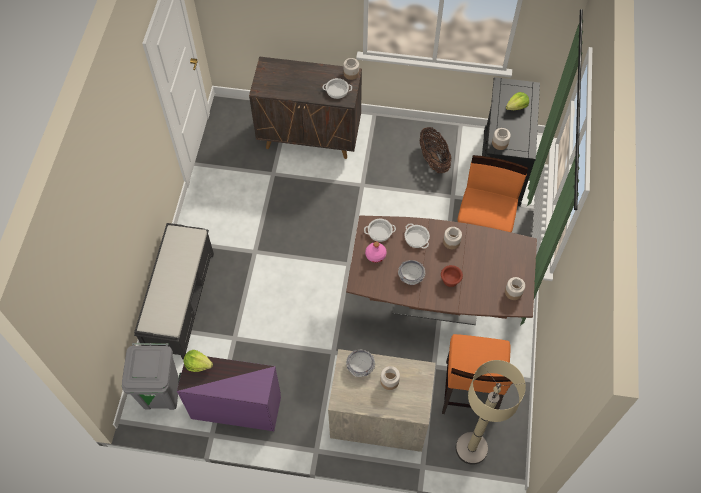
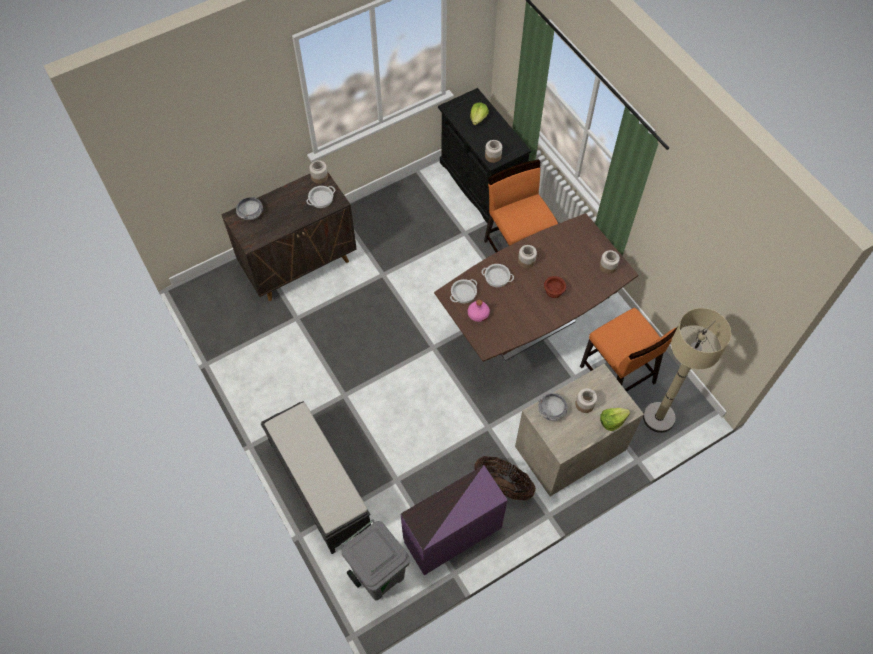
camera: 40 degrees left, 0 degrees up
lettuce [184,350,213,372] -> lettuce moved to [600,408,630,431]
bowl [398,260,425,285] -> bowl moved to [236,197,263,220]
basket [419,127,451,173] -> basket moved to [474,456,536,501]

